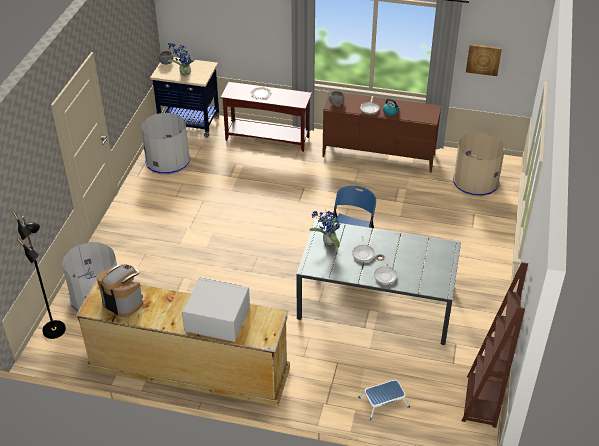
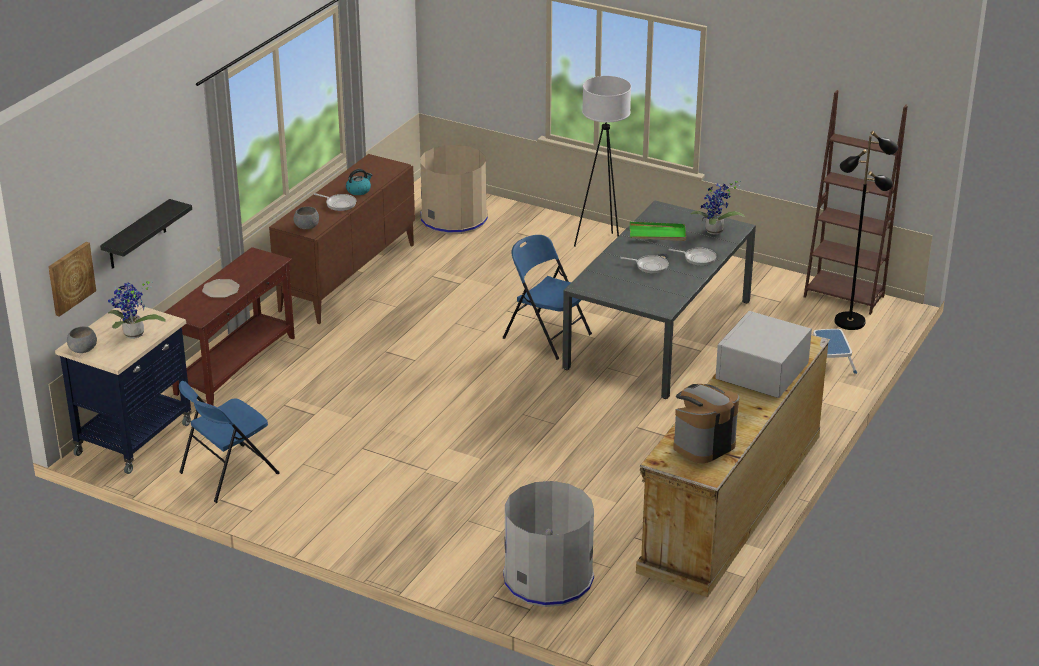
camera: 75 degrees left, 10 degrees down
black floor lamp [13,212,66,339] -> black floor lamp moved to [834,131,898,330]
grey trash can [141,113,190,175] -> blue chair [179,381,280,503]
potted plant [309,209,341,247] -> potted plant moved to [690,181,745,235]
picture [466,44,502,76] -> picture moved to [48,242,96,317]
none -> black shelf [100,199,192,269]
none -> white floor lamp [574,76,631,247]
none -> green tray [630,222,686,241]

